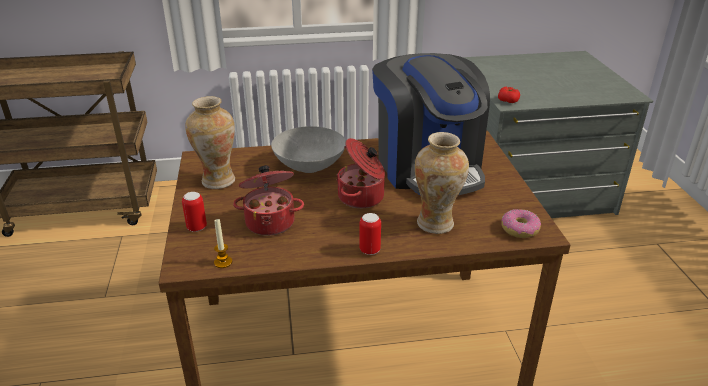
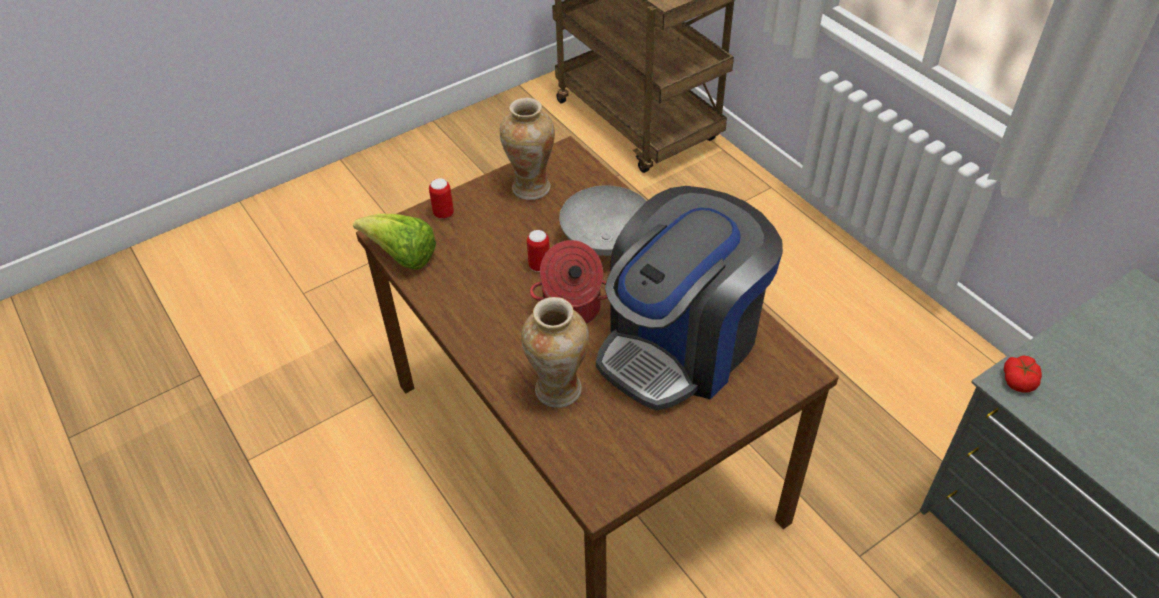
camera: 65 degrees right, 15 degrees up
candle [214,219,232,268] -> lettuce [353,214,436,270]
cooking pot [233,165,304,236] -> none
can [359,213,381,255] -> can moved to [527,230,550,272]
donut [501,209,541,238] -> none

